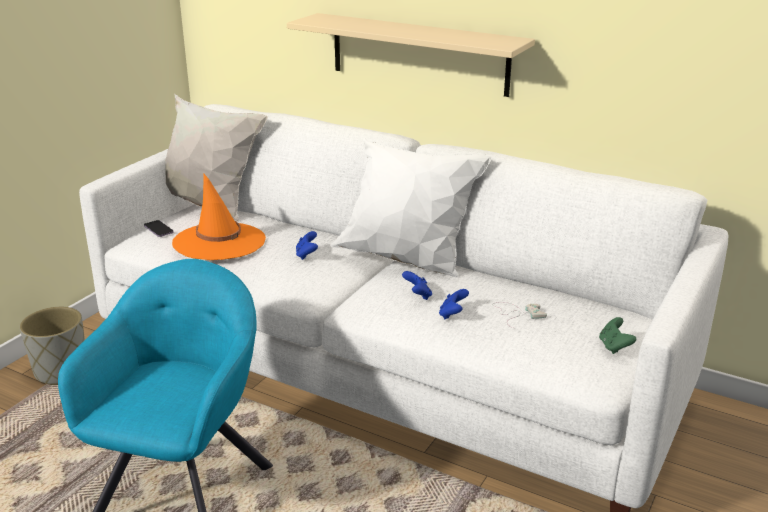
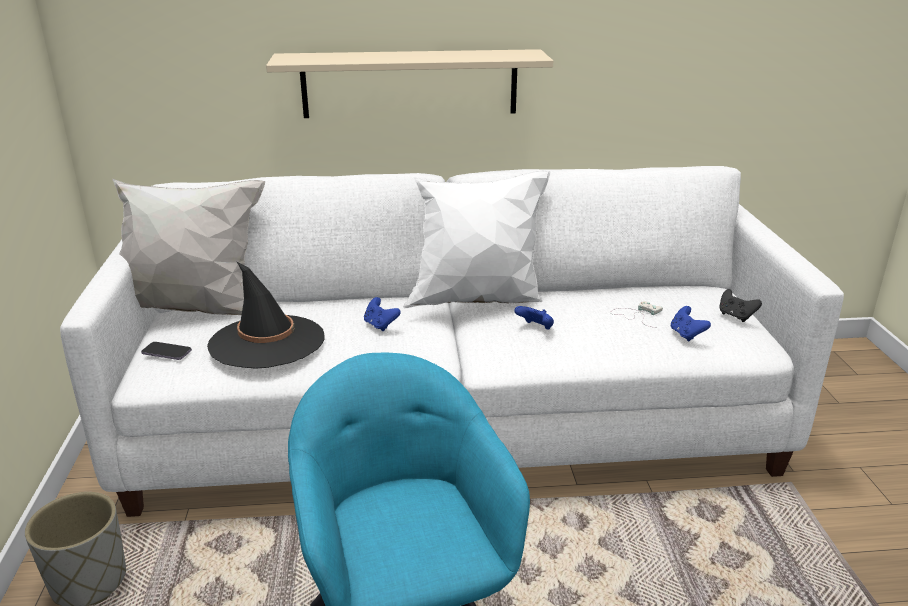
camera: 35 degrees left, 0 degrees up
orange hat [172,174,266,260] -> black hat [207,262,325,369]
blue game controller [439,289,469,320] -> blue game controller moved to [671,306,711,341]
green game controller [599,317,636,354] -> black game controller [719,289,762,322]

